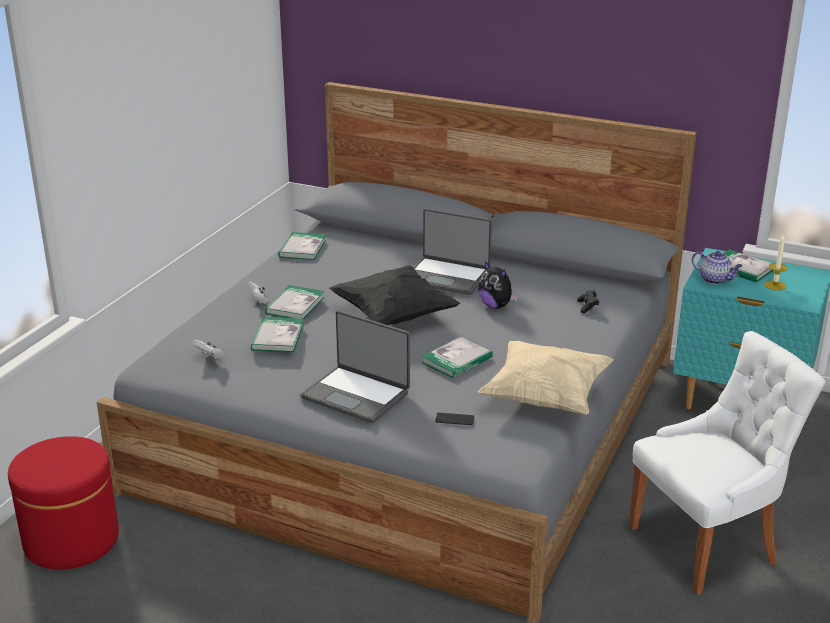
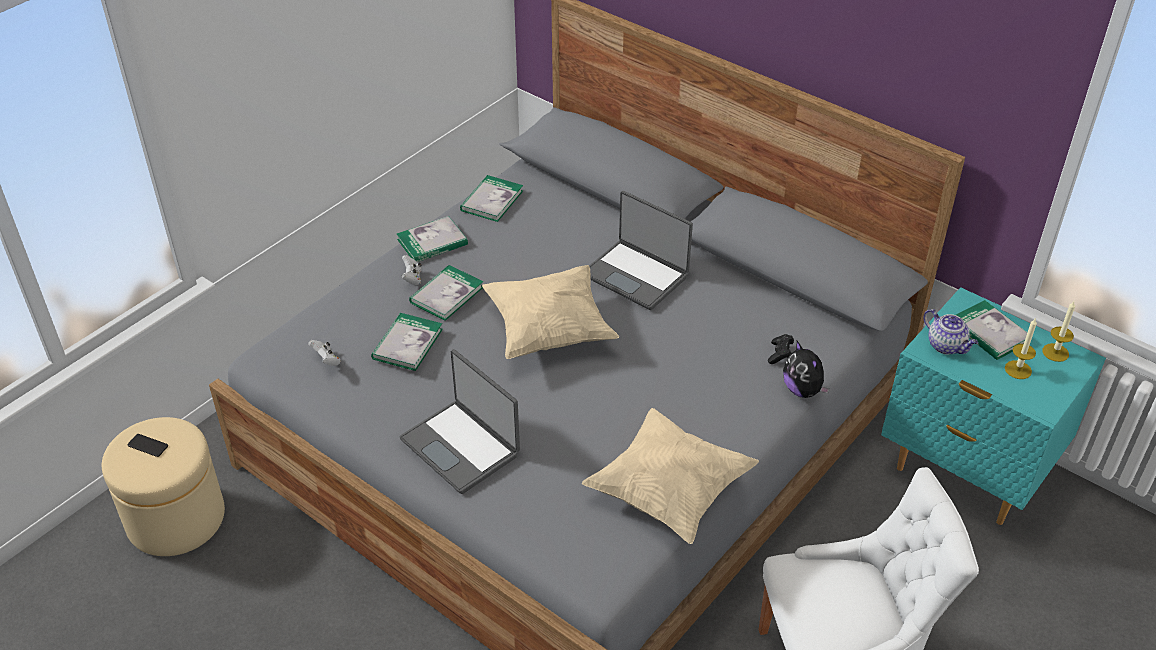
camera: 15 degrees right, 15 degrees up
red ottoman [8,436,119,570] -> beige ottoman [102,417,225,556]
black pillow [329,265,460,325] -> beige pillow [482,265,619,359]
book [421,336,493,378] -> book moved to [397,216,468,262]
phone [435,413,474,425] -> phone moved to [128,434,168,457]
plush toy [478,261,518,309] -> plush toy moved to [783,341,830,398]
none -> candle [1042,301,1075,362]

